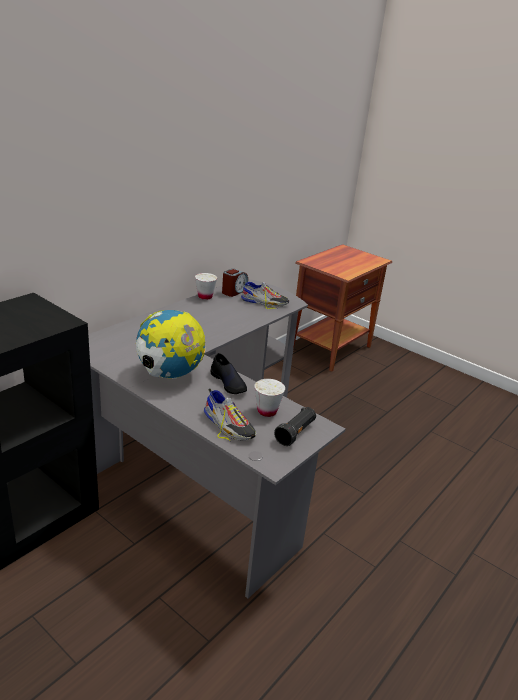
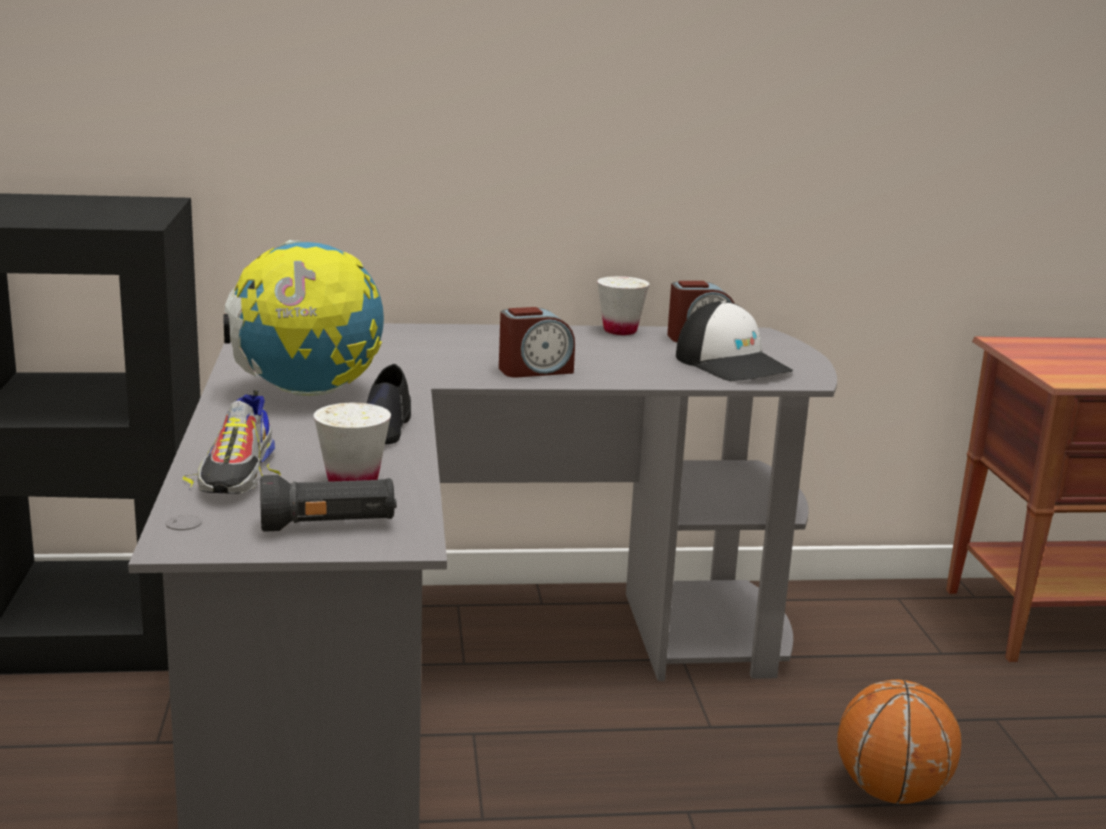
camera: 45 degrees right, 10 degrees down
shoe [241,282,289,309] -> cap [676,301,793,381]
none -> alarm clock [499,307,575,378]
none -> basketball [837,680,962,804]

